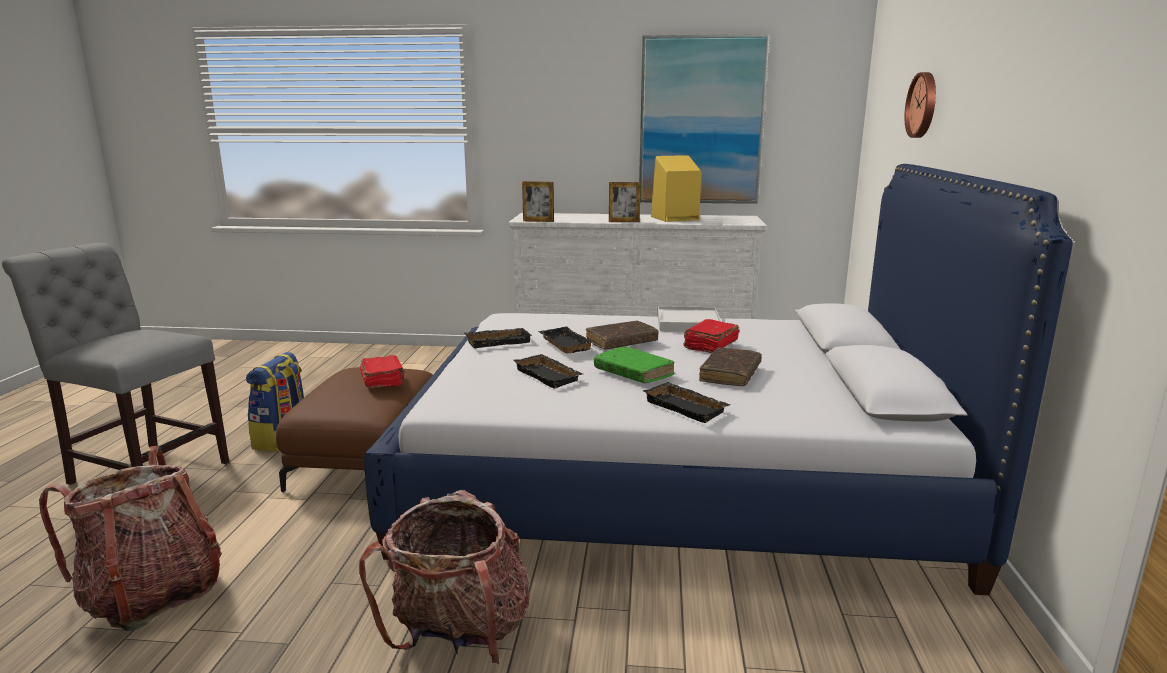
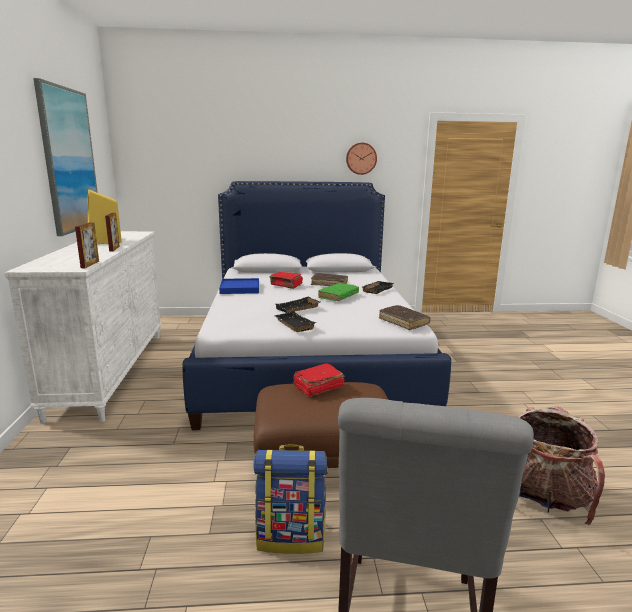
camera: 100 degrees left, 0 degrees up
backpack [359,490,530,664] -> none
black tray [513,354,583,389] -> none
brown book [586,320,659,350] -> brown book moved to [379,305,431,330]
white tray [657,306,722,332] -> blue tray [219,278,259,294]
wall clock [904,72,936,138] -> wall clock moved to [346,143,377,175]

